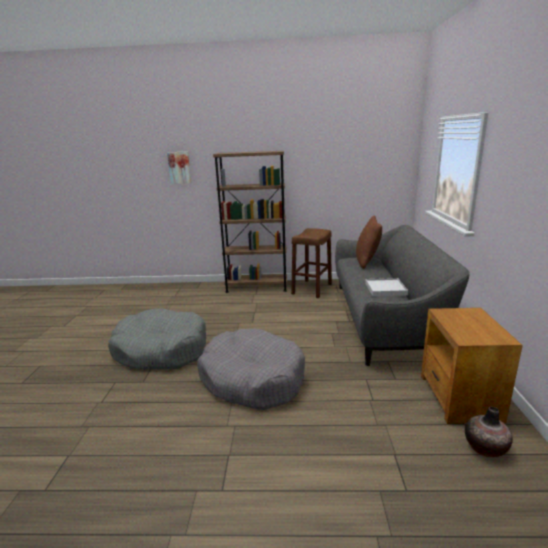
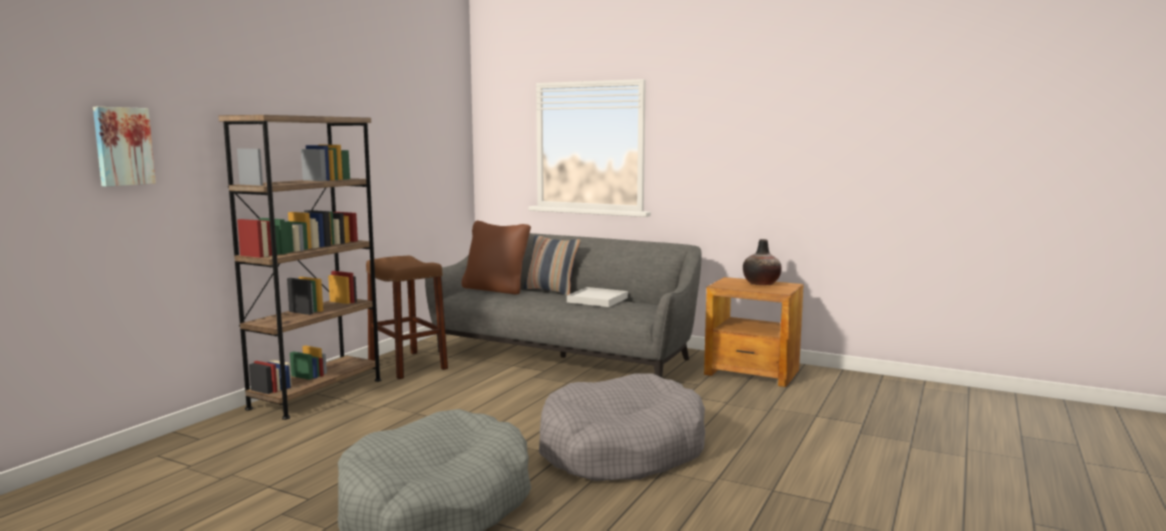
camera: 65 degrees left, 10 degrees down
vase [465,407,513,457] -> vase moved to [743,239,782,285]
none -> pillow [523,235,581,295]

